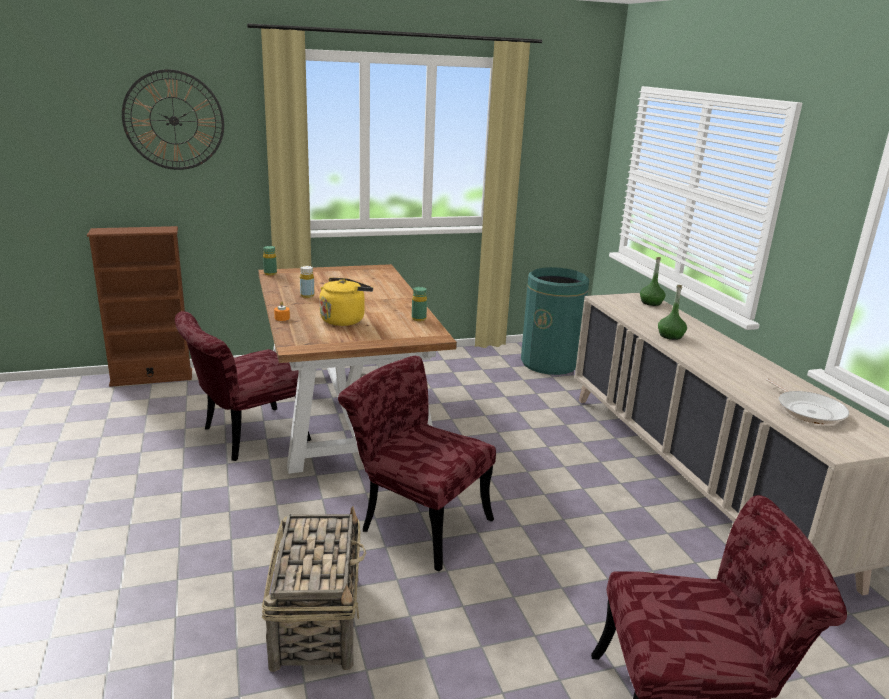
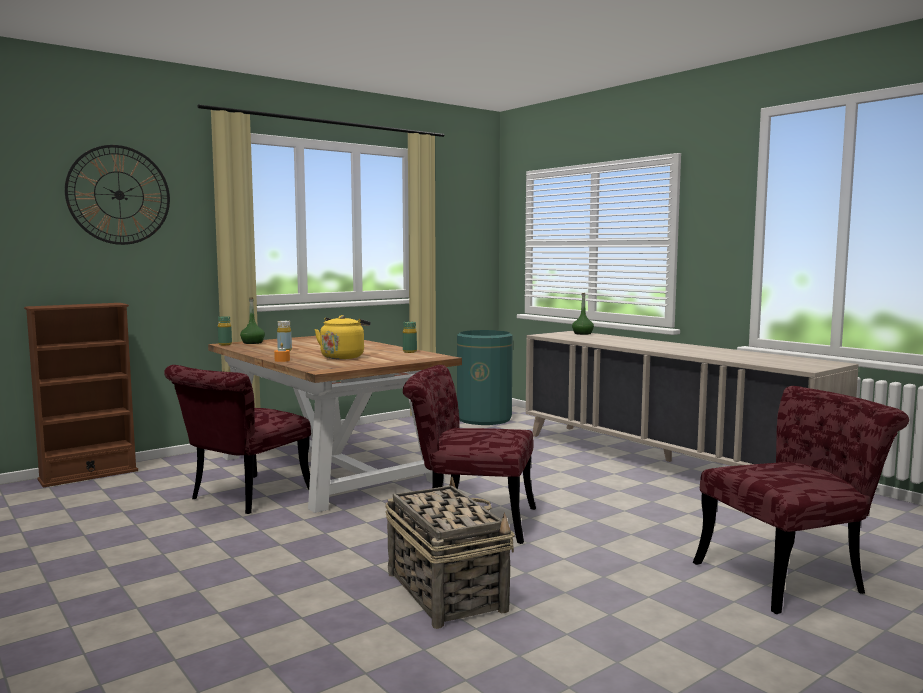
camera: 20 degrees left, 15 degrees down
green bottle [658,285,687,340] -> green bottle moved to [240,297,265,344]
frying pan [766,378,849,424] -> none

